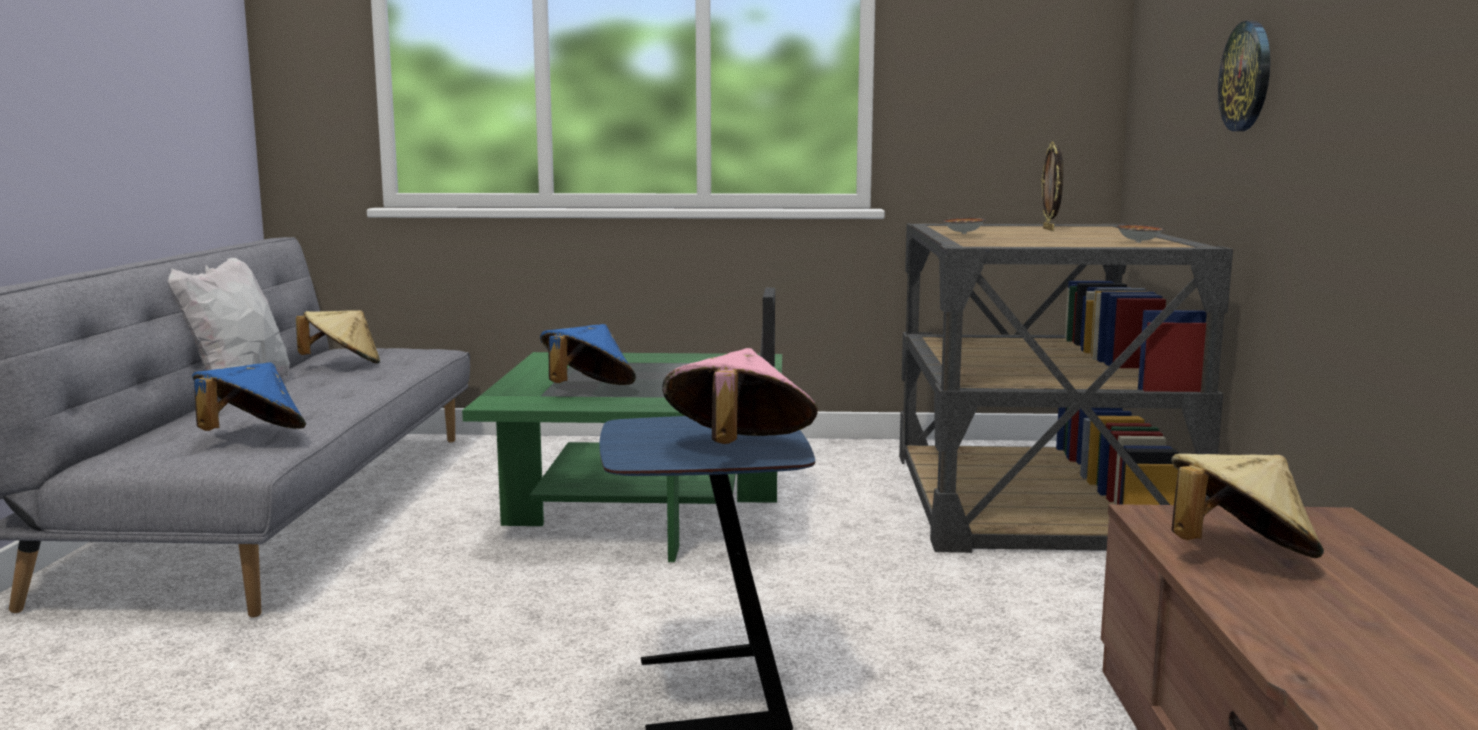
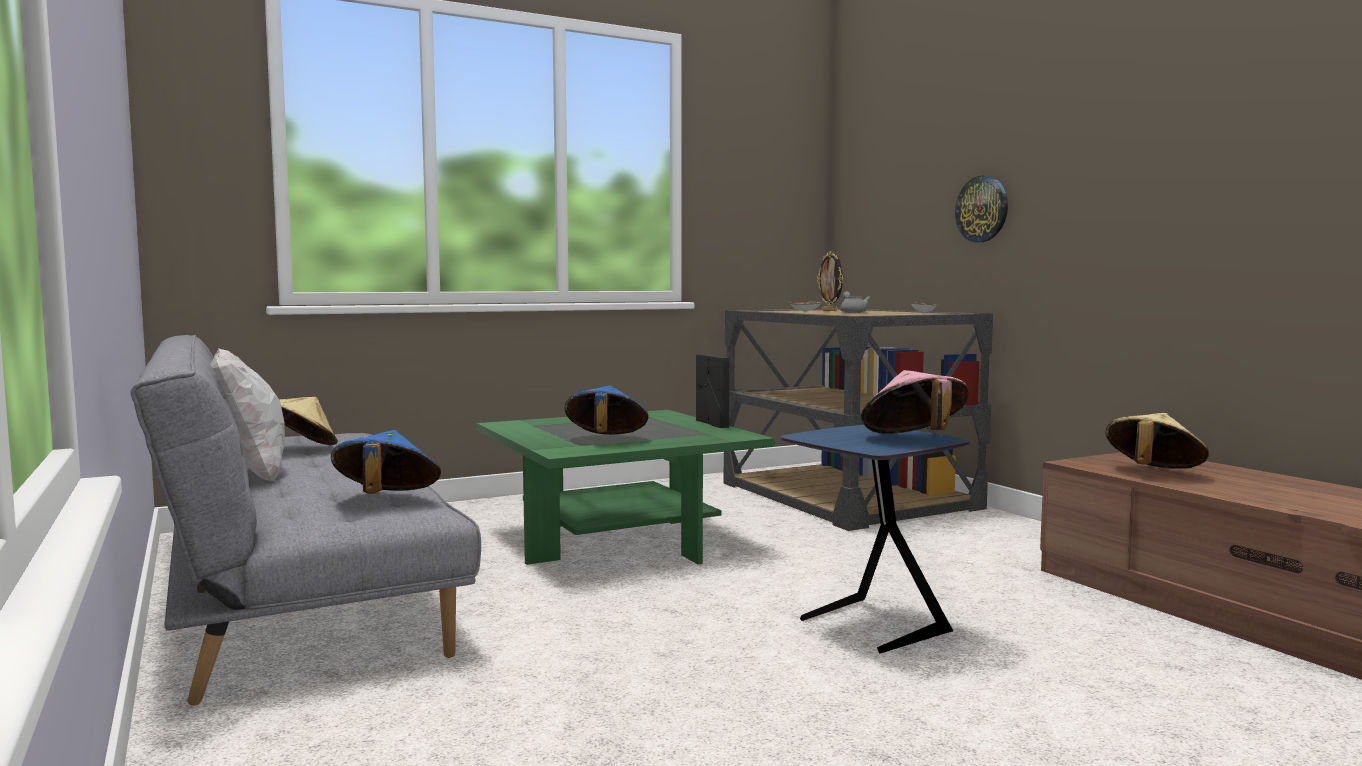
camera: 30 degrees left, 5 degrees down
none -> grey teapot [840,291,871,313]

